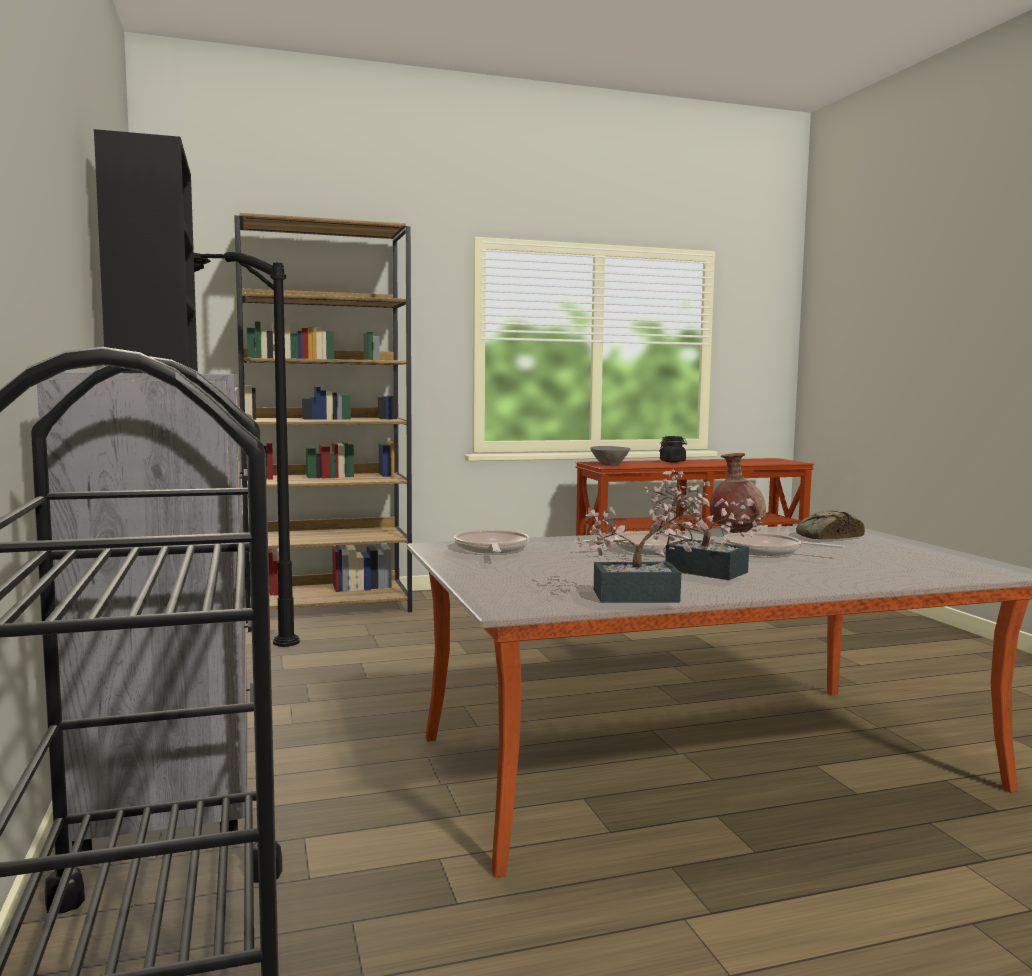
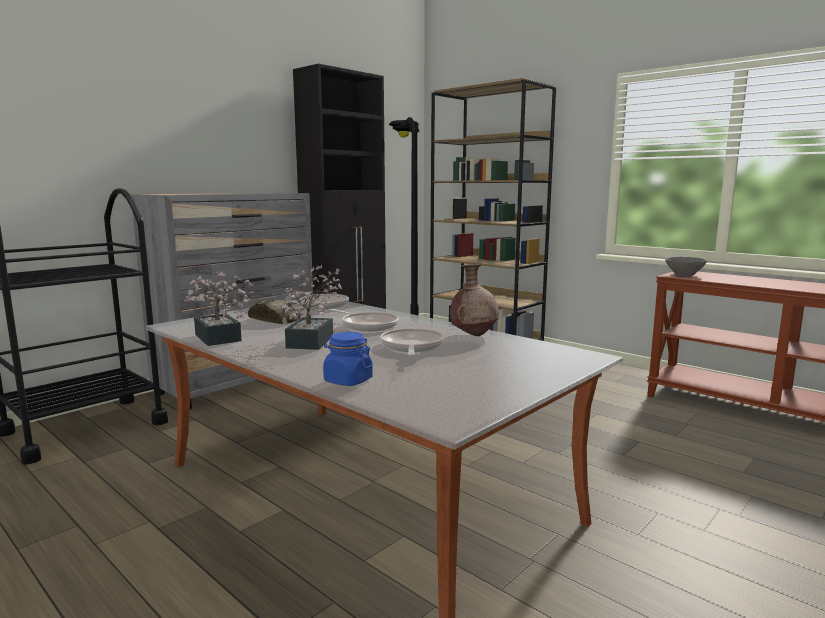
camera: 60 degrees right, 5 degrees up
black jar [659,436,687,462] -> none
bread [796,510,865,540] -> bread moved to [248,300,301,324]
none -> blue jar [323,332,373,386]

